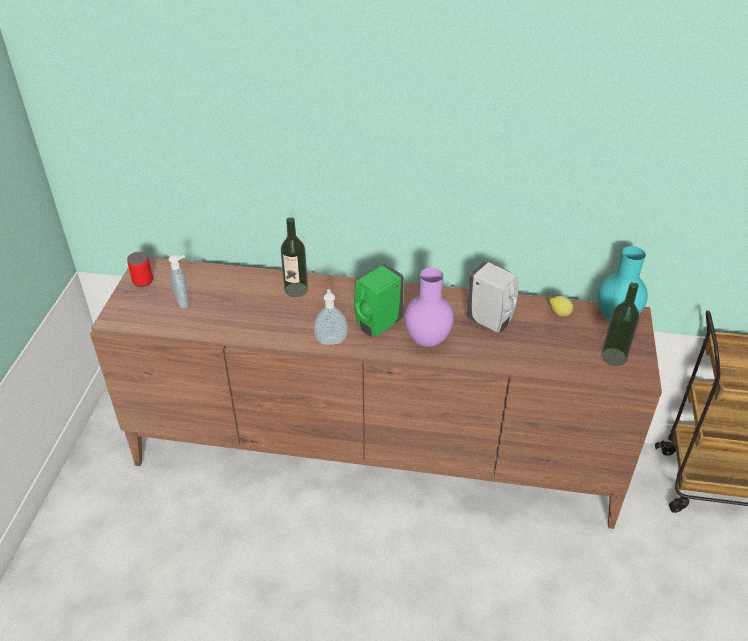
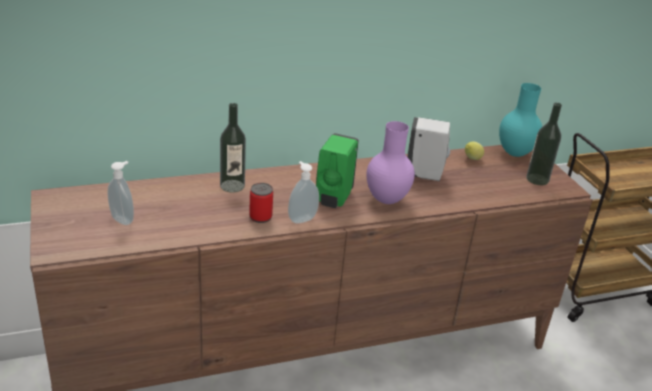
camera: 30 degrees left, 10 degrees down
can [127,252,153,287] -> can moved to [249,183,273,223]

